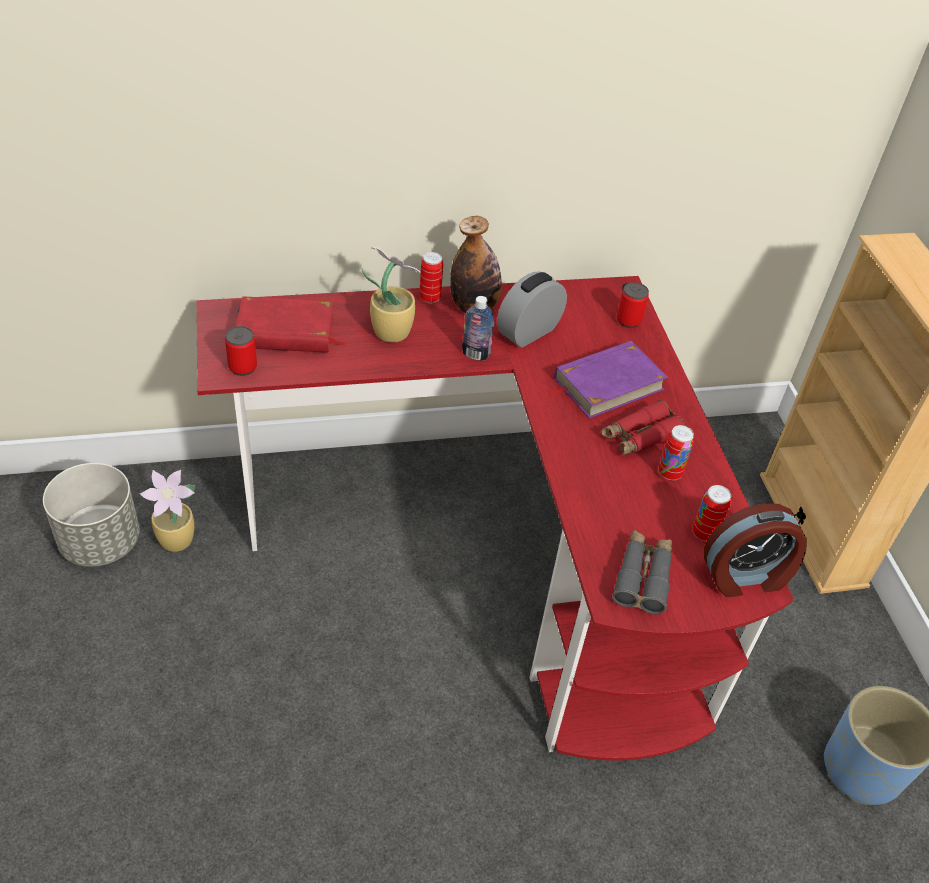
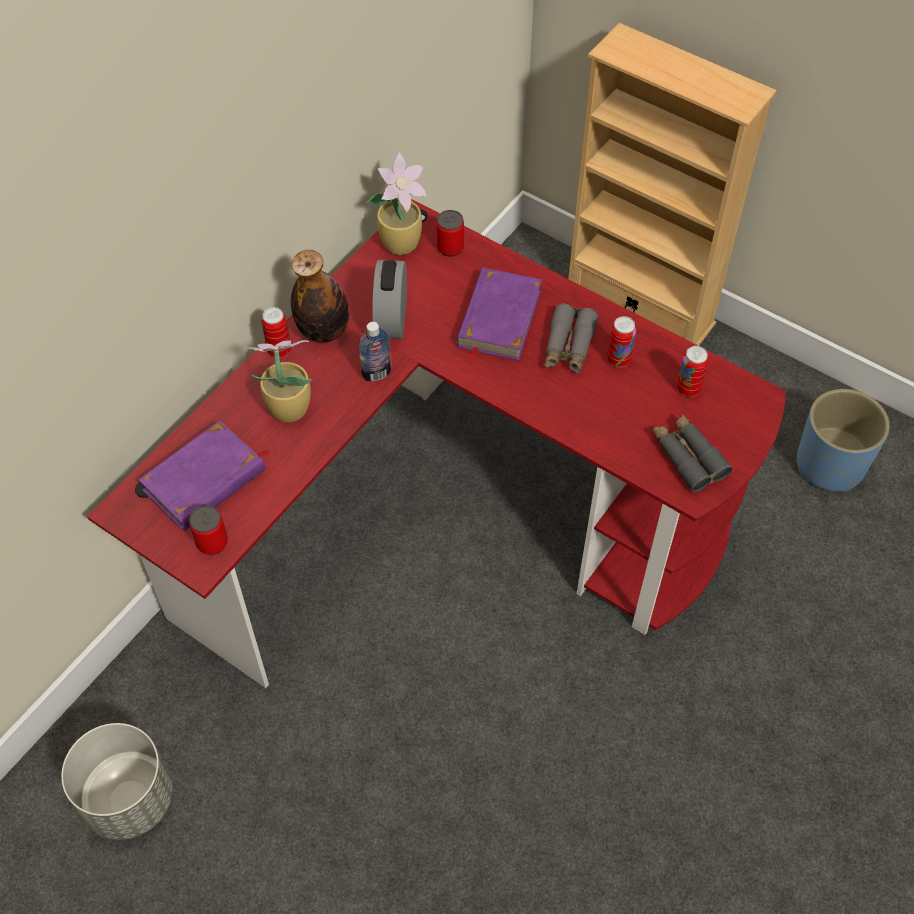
camera: 40 degrees left, 10 degrees up
potted plant [140,470,195,552] -> potted plant moved to [367,152,427,255]
red book [236,296,347,353] -> purple book [139,421,270,531]
red binoculars [601,400,686,456] -> grey binoculars [544,304,599,374]
alarm clock [704,503,807,597] -> none

